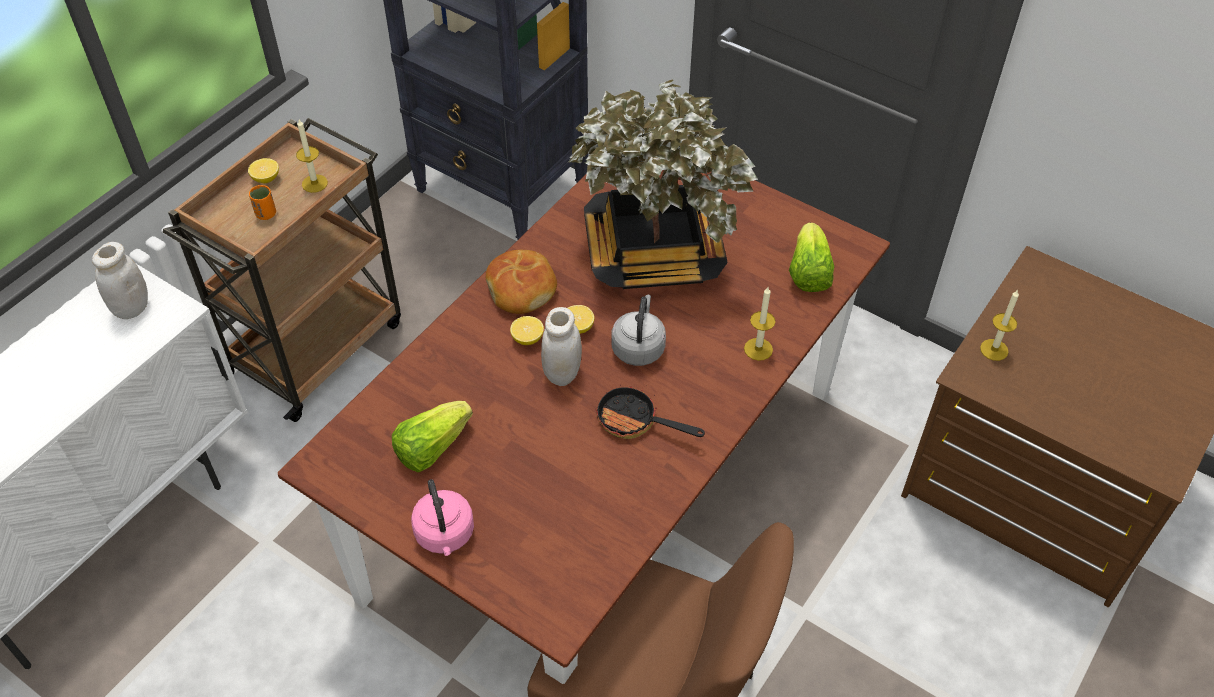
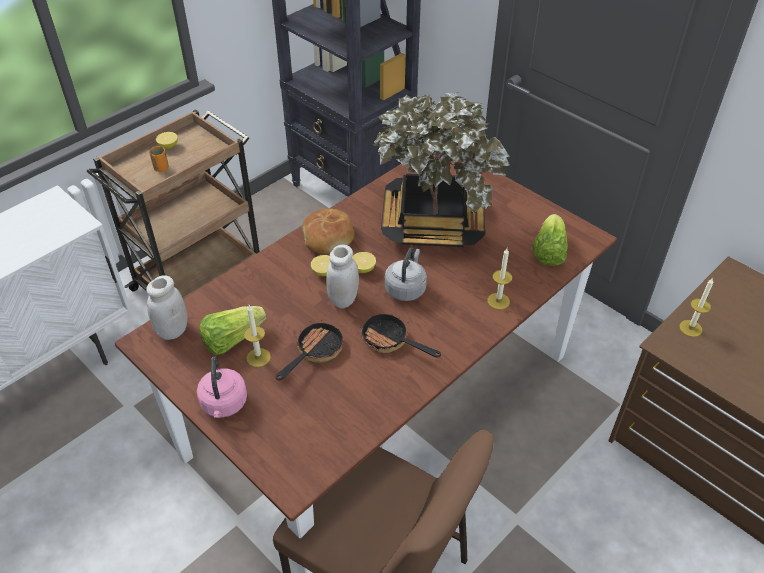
camera: 10 degrees right, 5 degrees down
white jar [92,242,148,319] -> white jar moved to [146,275,188,340]
candle [296,120,328,193] -> candle moved to [244,305,271,367]
none -> frying pan [276,319,343,380]

